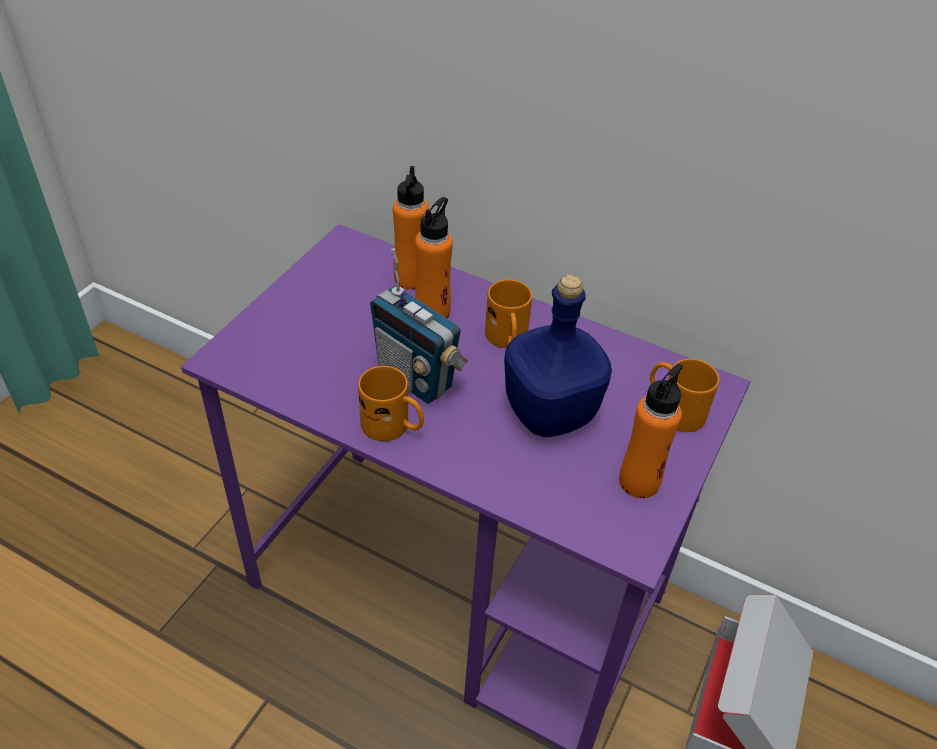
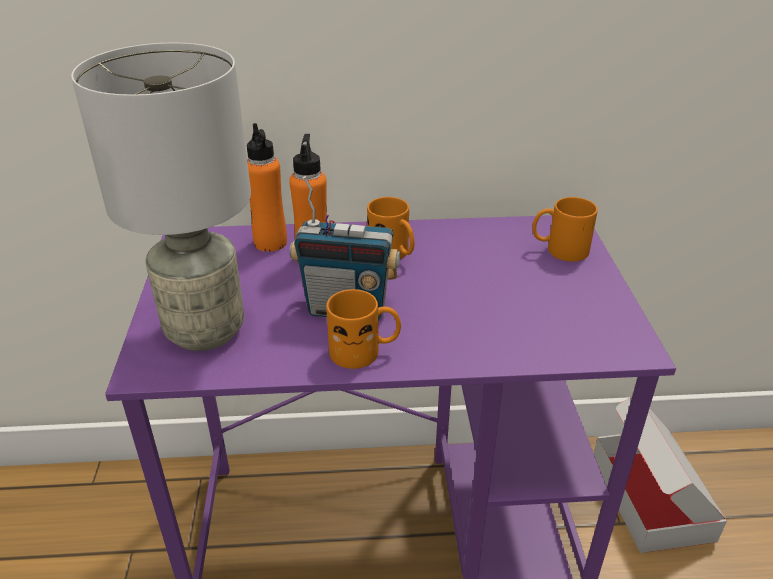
camera: 30 degrees left, 10 degrees down
blue bottle [504,274,612,437] -> none
orange bottle [619,364,683,498] -> none
none -> grey table lamp [71,43,251,351]

